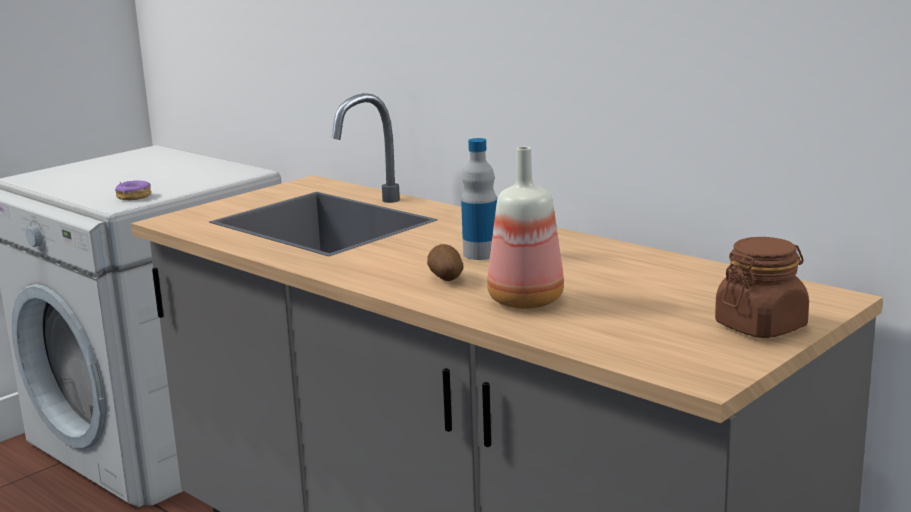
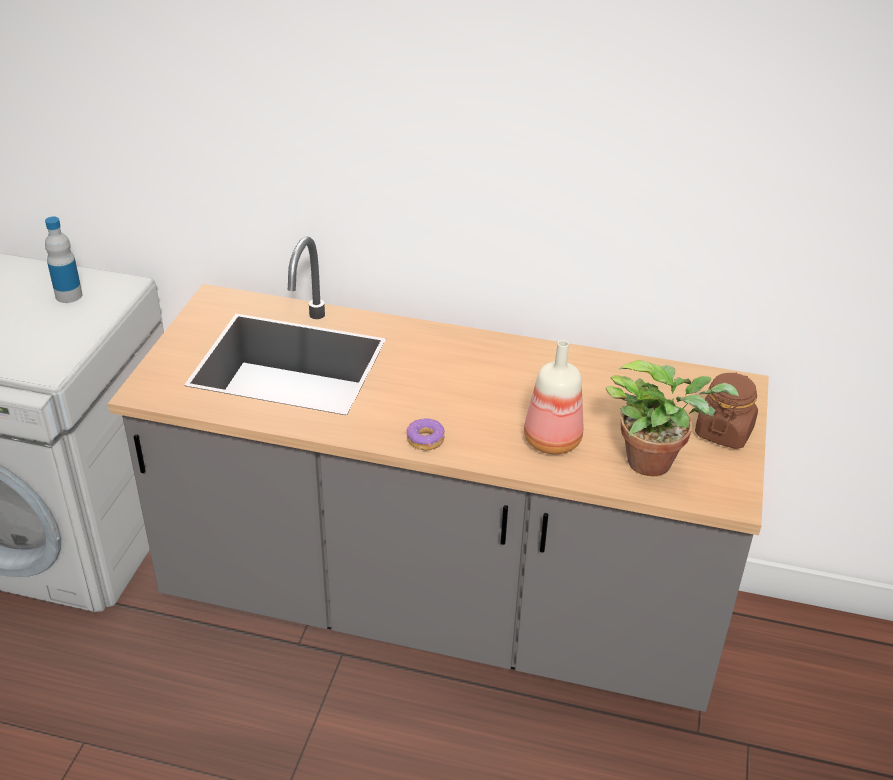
camera: 30 degrees left, 20 degrees up
donut [115,180,151,200] -> donut moved to [406,418,445,451]
potato [427,244,464,281] -> none
bottle [461,138,497,260] -> bottle moved to [45,217,82,303]
none -> potted plant [606,360,739,476]

